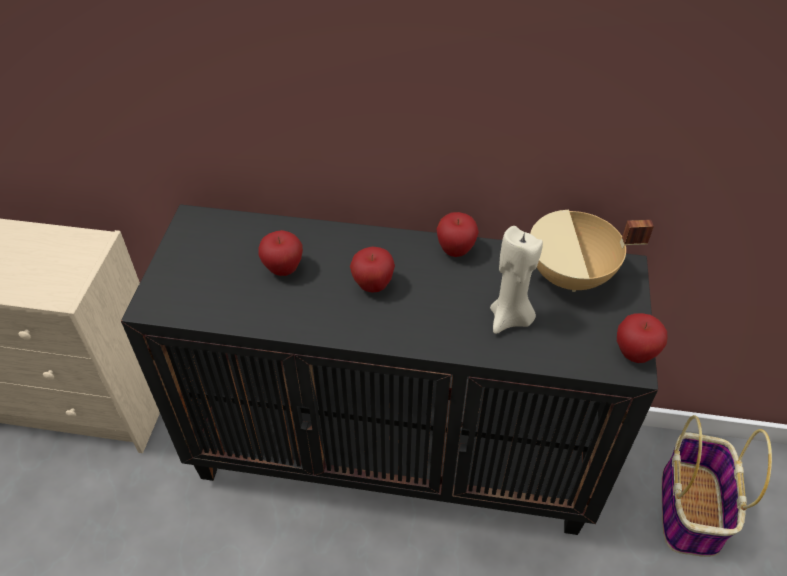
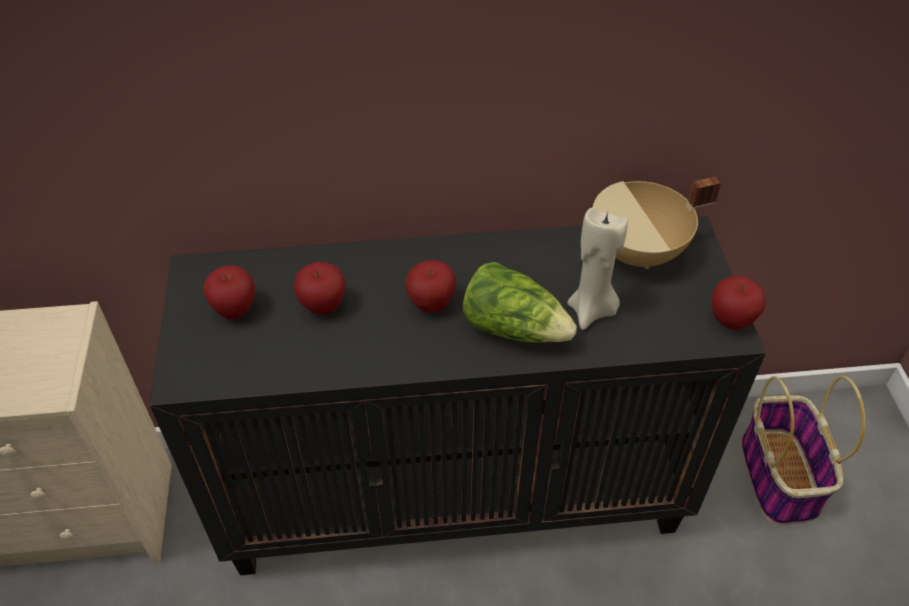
camera: 15 degrees left, 0 degrees up
apple [436,212,479,257] -> apple moved to [203,265,255,319]
none -> lettuce [463,262,577,343]

